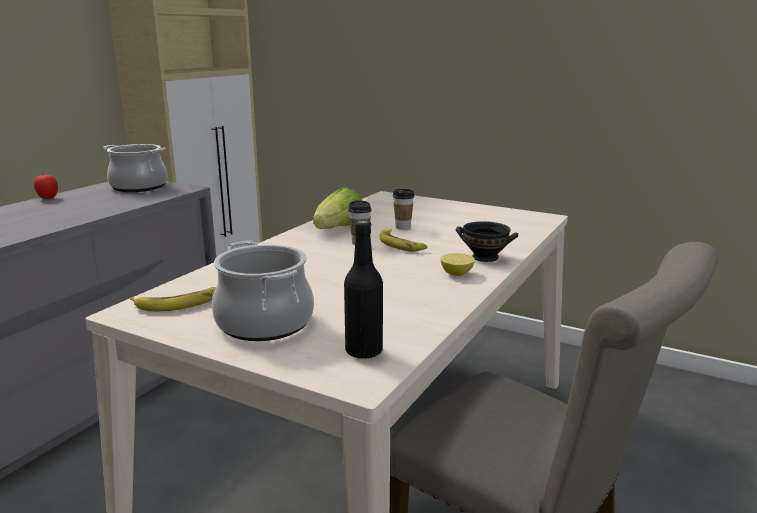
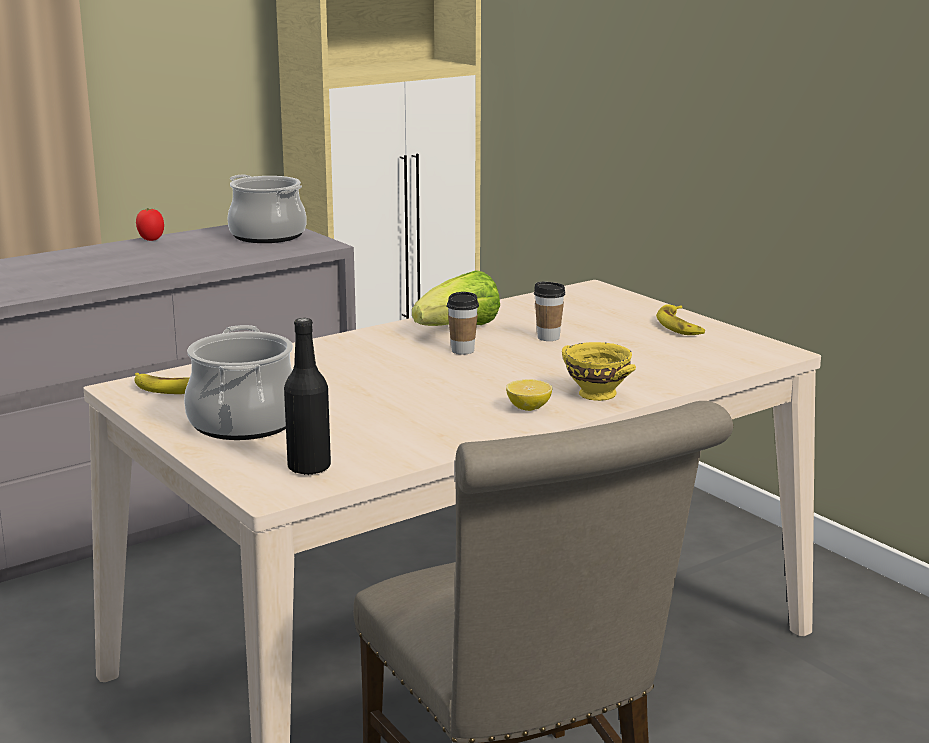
camera: 25 degrees right, 0 degrees up
banana [379,229,427,251] -> banana moved to [656,304,705,335]
black bowl [456,221,518,262] -> yellow bowl [562,342,636,401]

